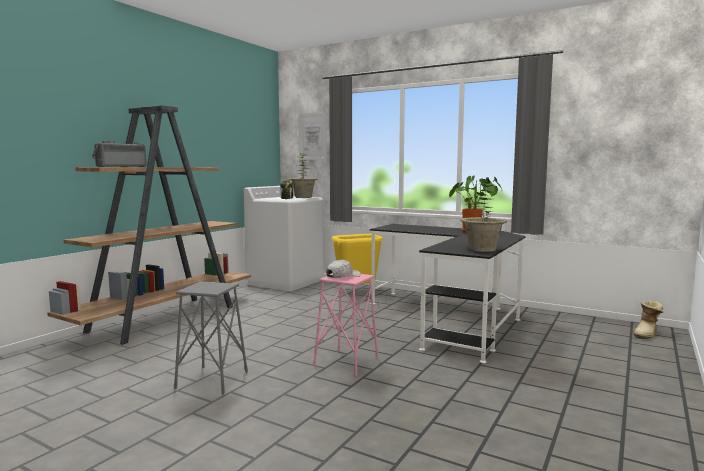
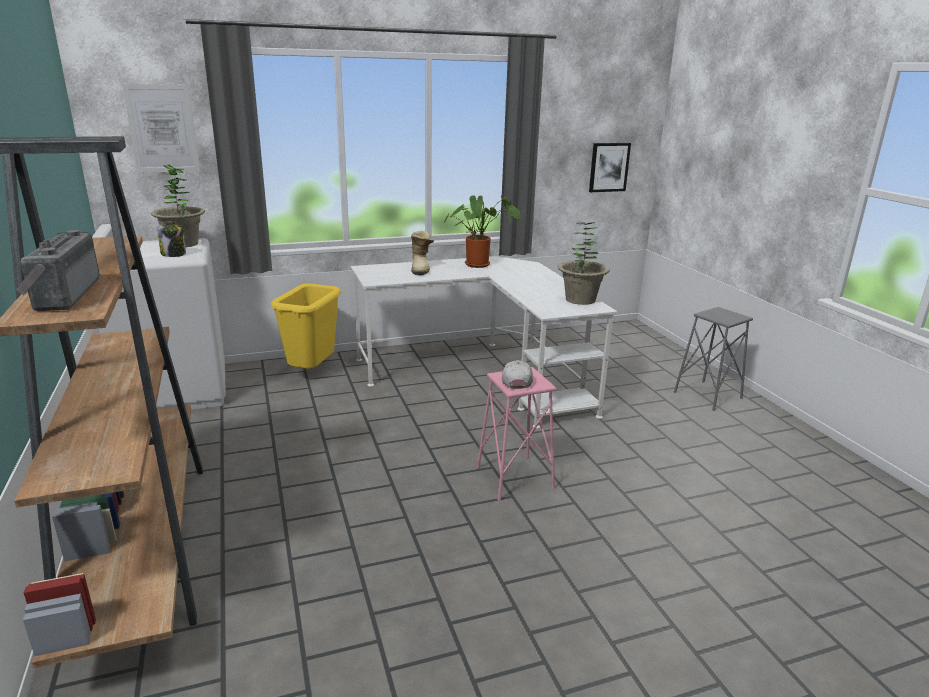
camera: 50 degrees left, 15 degrees up
grey stool [174,281,248,395] -> grey stool moved to [674,307,753,411]
black desk [370,224,526,363] -> white desk [351,256,617,429]
boot [633,301,663,339] -> boot moved to [411,231,434,275]
none -> picture [589,143,631,192]

